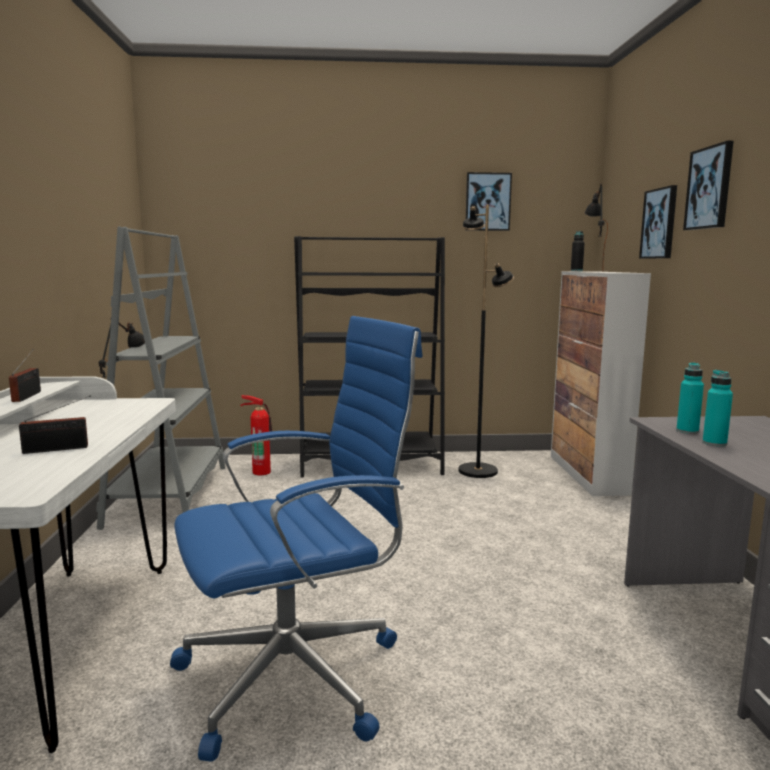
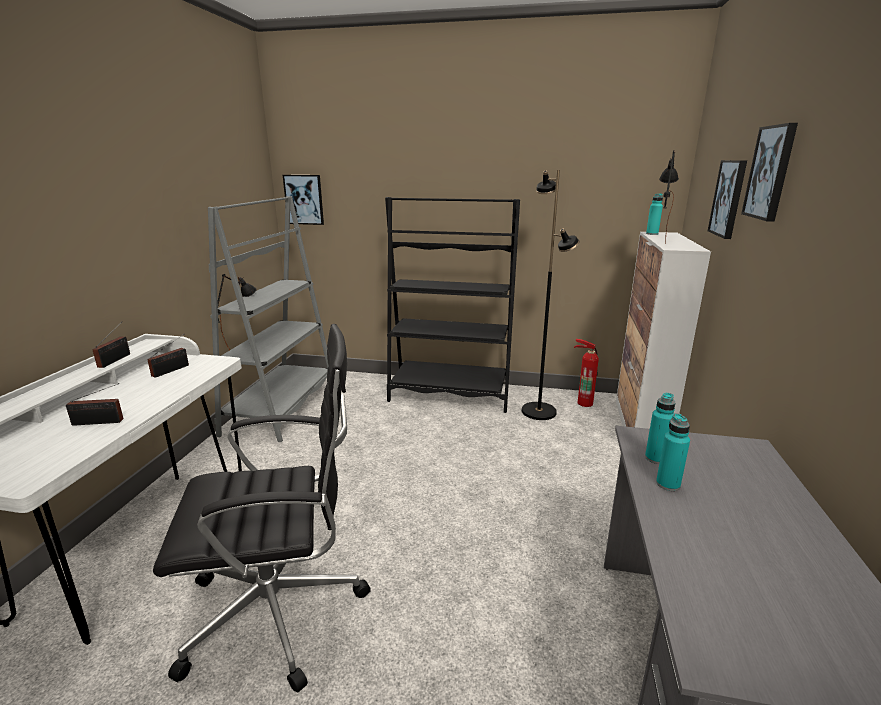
camera: 15 degrees right, 10 degrees up
blue office chair [170,316,423,762] -> black office chair [153,324,371,693]
fire extinguisher [241,395,272,475] -> fire extinguisher moved to [574,339,599,407]
picture [465,172,512,231] -> picture moved to [283,175,324,225]
black bottle [571,231,585,271] -> turquoise bottle [646,194,663,235]
none -> radio [147,334,189,378]

